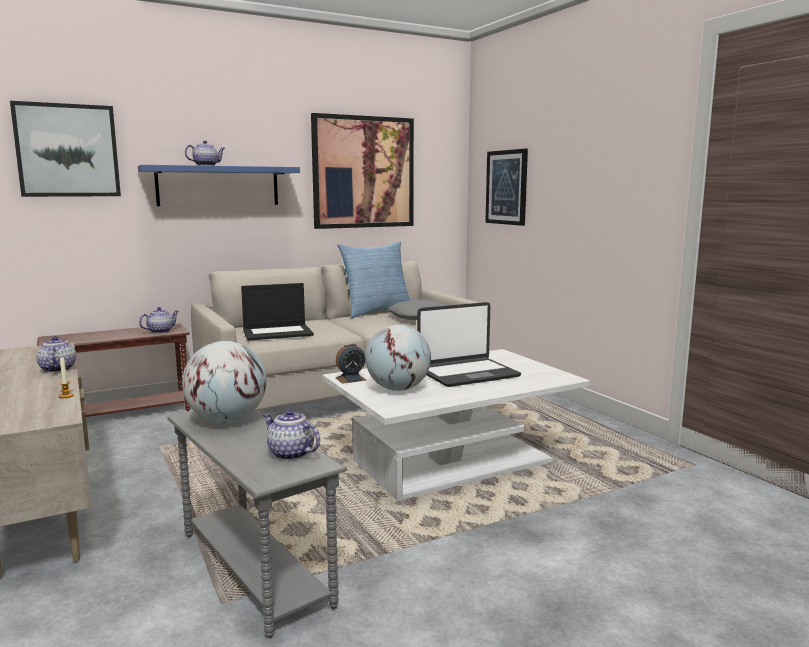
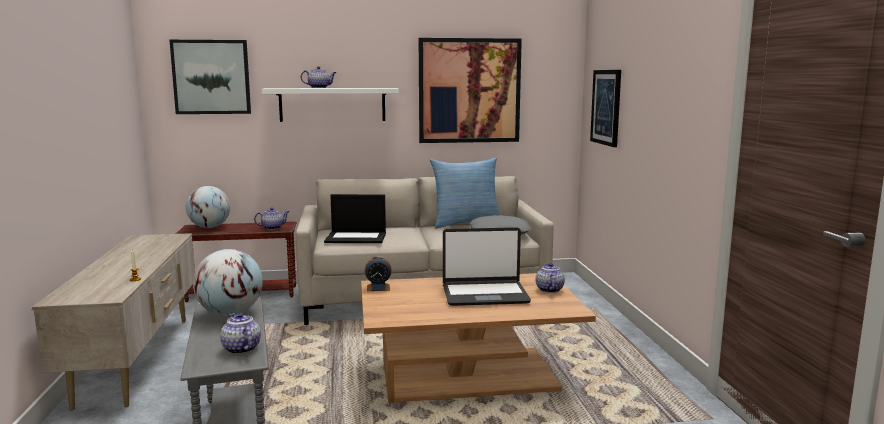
camera: 20 degrees right, 0 degrees up
teapot [36,336,76,373] -> teapot moved to [536,263,565,293]
blue shelf [138,165,300,206] -> white shelf [262,88,399,122]
white coffee table [322,349,590,501] -> brown coffee table [361,273,596,403]
globe [365,325,431,391] -> globe moved to [186,186,230,228]

